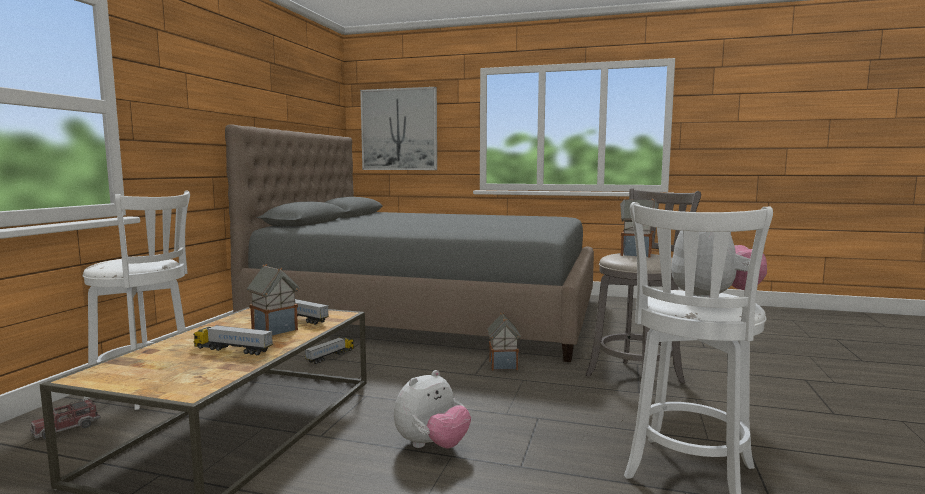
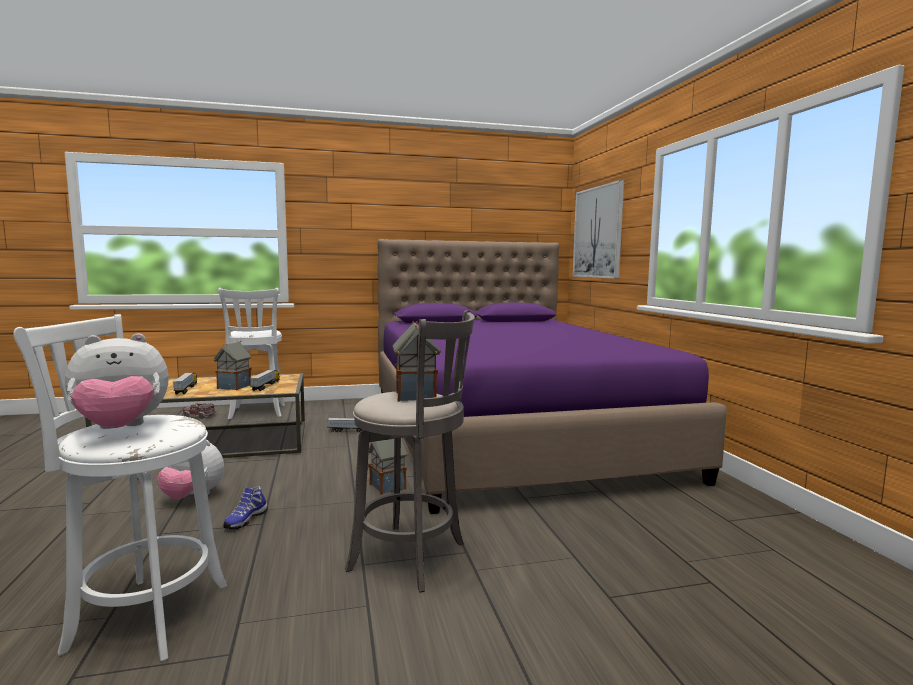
camera: 60 degrees right, 0 degrees up
grey bed [225,124,594,362] -> purple bed [378,239,727,514]
none -> shoe [223,486,268,530]

